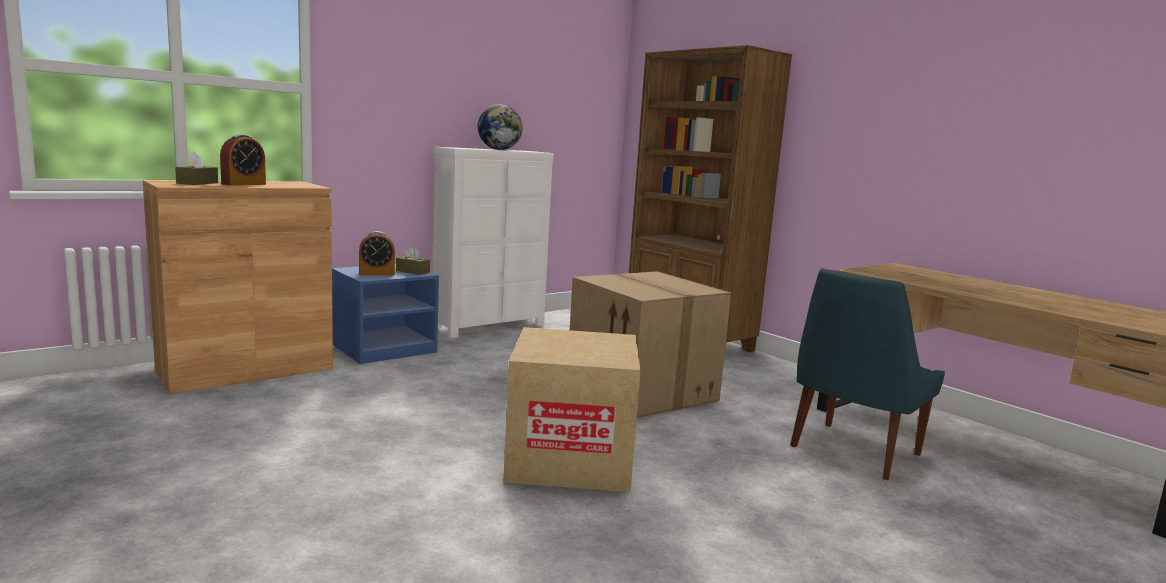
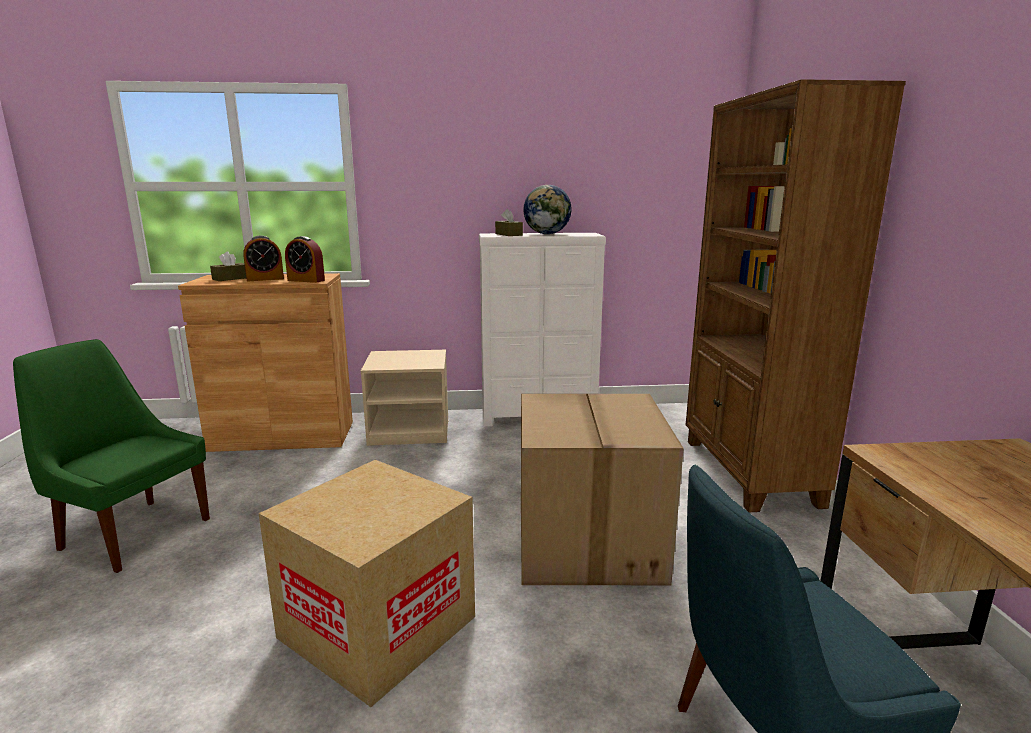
camera: 35 degrees right, 5 degrees up
blue nightstand [332,264,439,364] -> beige nightstand [361,350,448,446]
alarm clock [359,231,395,276] -> alarm clock moved to [285,236,325,283]
brown tissue box [396,246,430,275] -> brown tissue box moved to [495,209,523,236]
none -> green chair [13,339,210,573]

